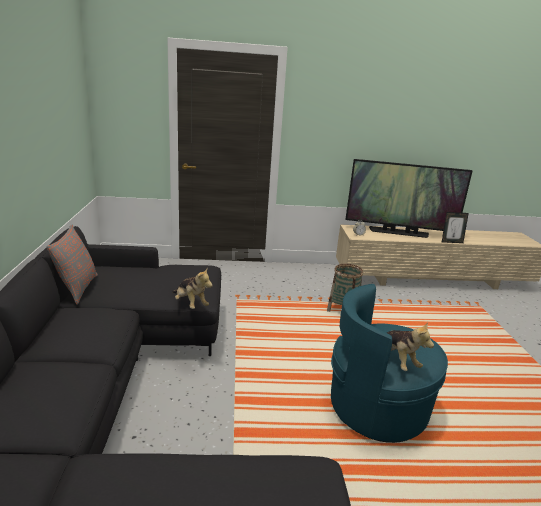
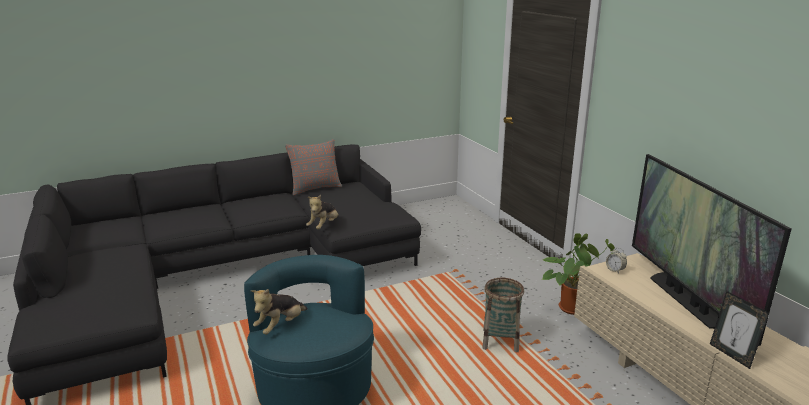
camera: 70 degrees right, 0 degrees up
none -> potted plant [542,233,615,315]

